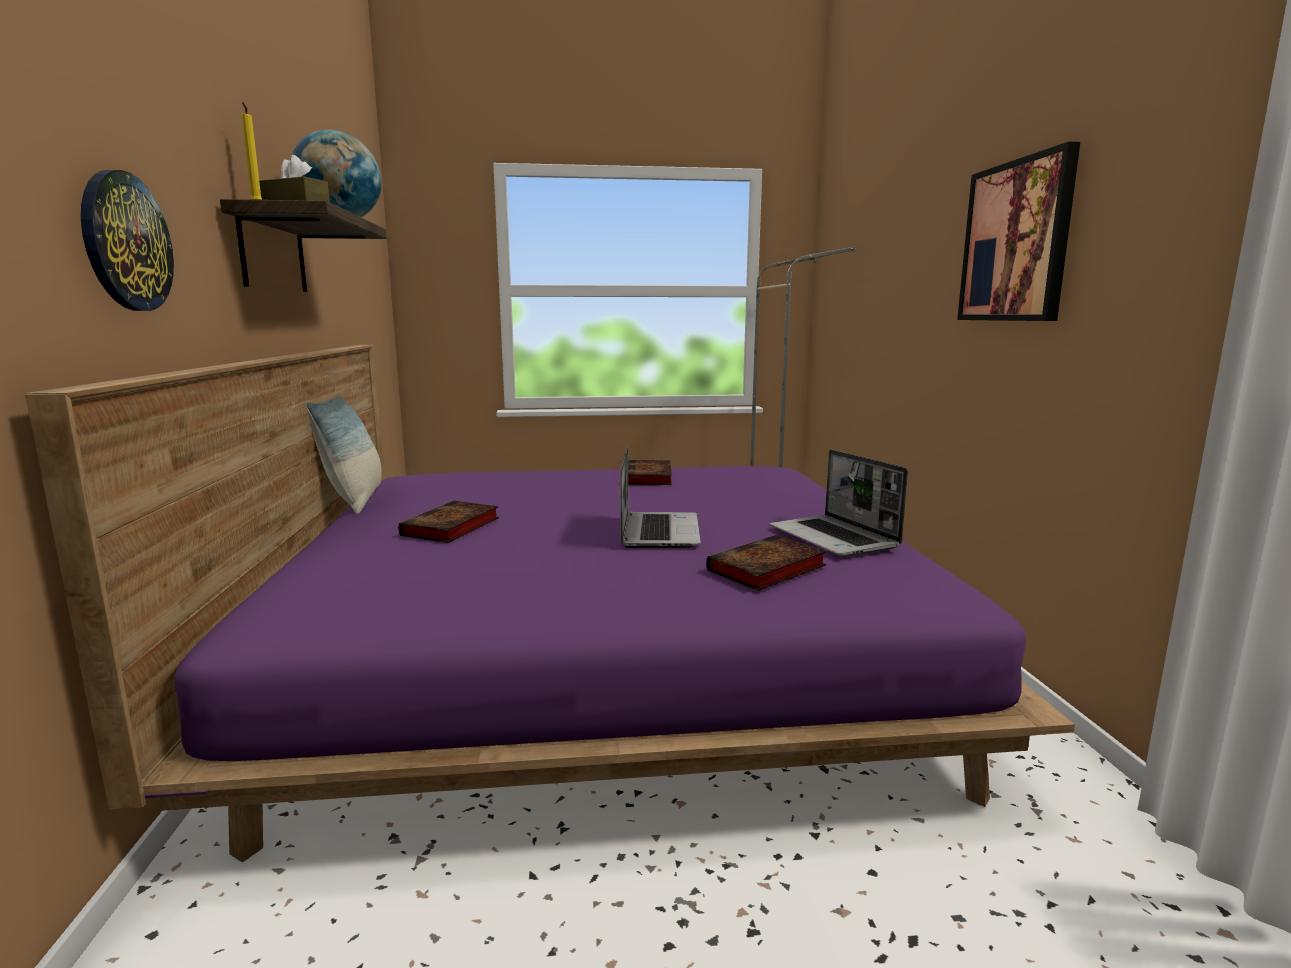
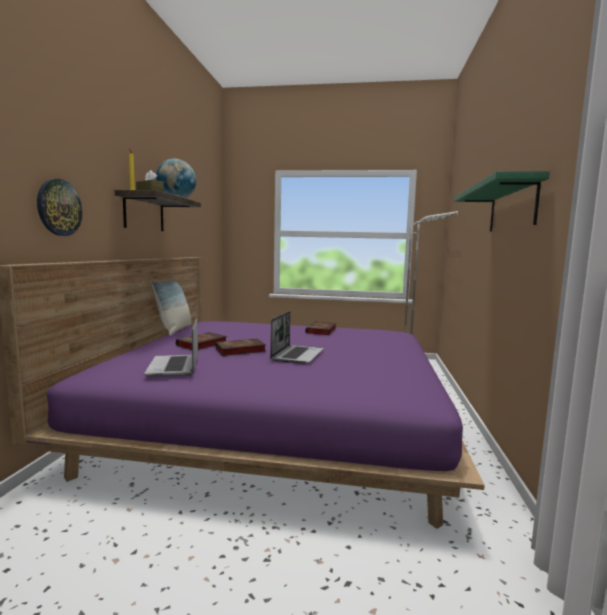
camera: 15 degrees right, 5 degrees down
book [706,535,827,591] -> book moved to [216,338,266,356]
laptop [770,450,908,557] -> laptop moved to [144,317,198,376]
picture [957,142,1080,321] -> green shelf [454,171,550,232]

